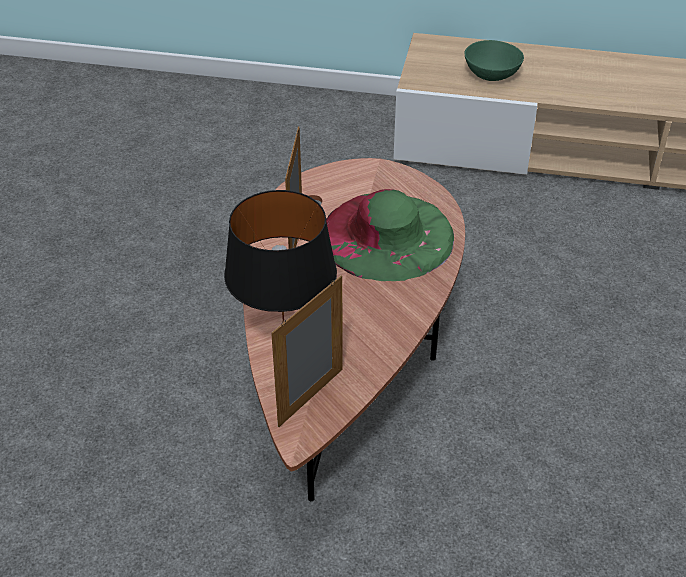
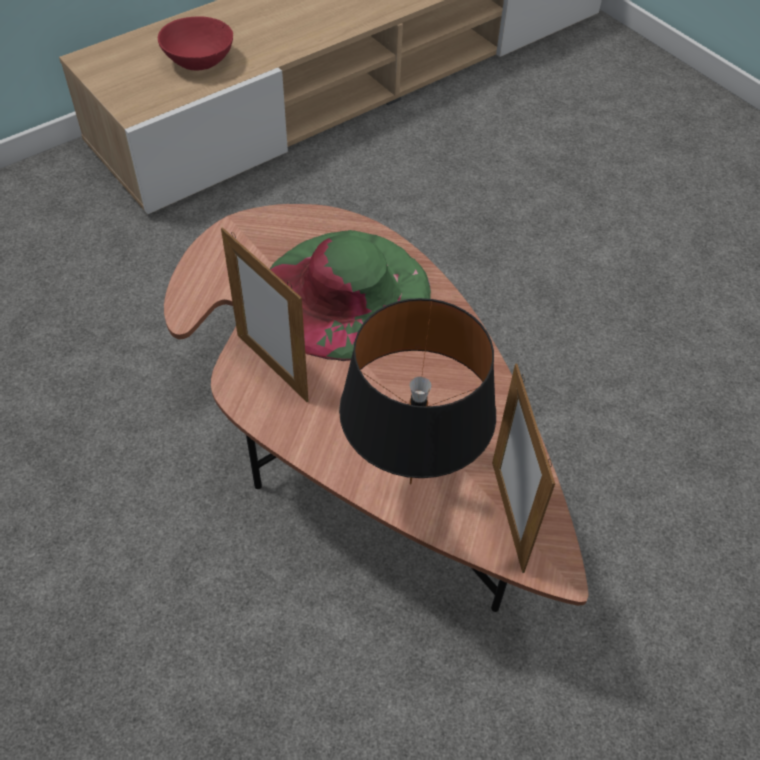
camera: 50 degrees left, 10 degrees up
green bowl [464,40,524,81] -> red bowl [158,17,233,71]

